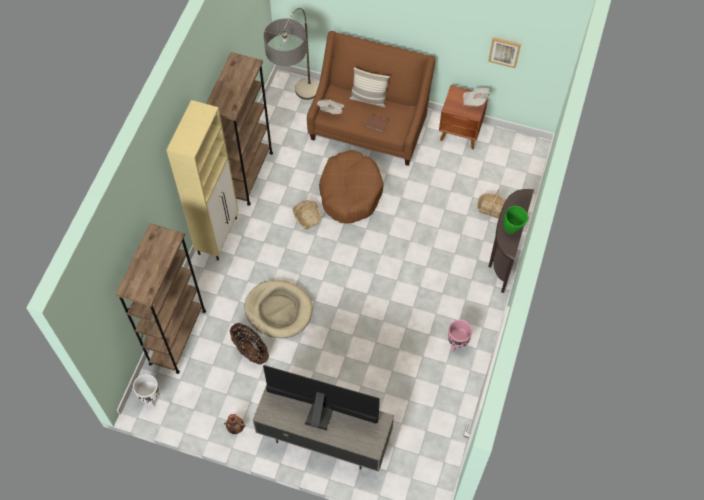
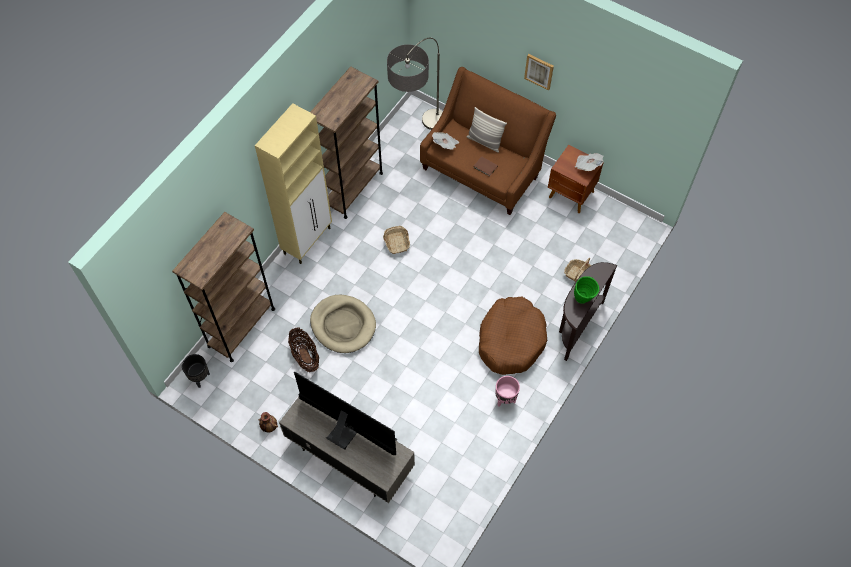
camera: 15 degrees right, 0 degrees up
white planter [133,374,160,408] -> black planter [182,354,210,388]
brown dog bed [319,150,384,224] -> brown dog bed moved to [479,297,547,375]
picture [488,37,521,68] -> picture moved to [524,54,554,91]

